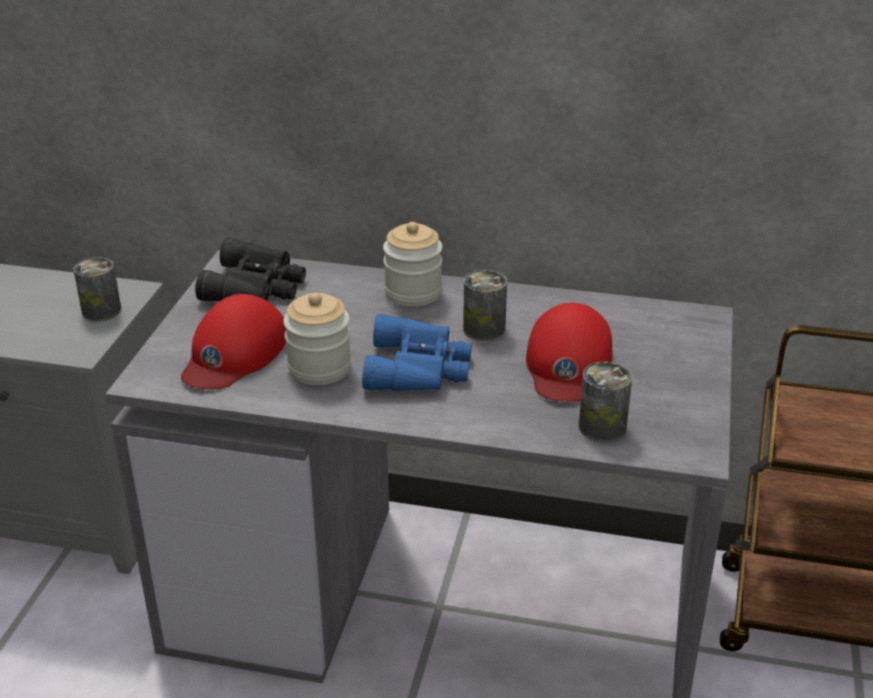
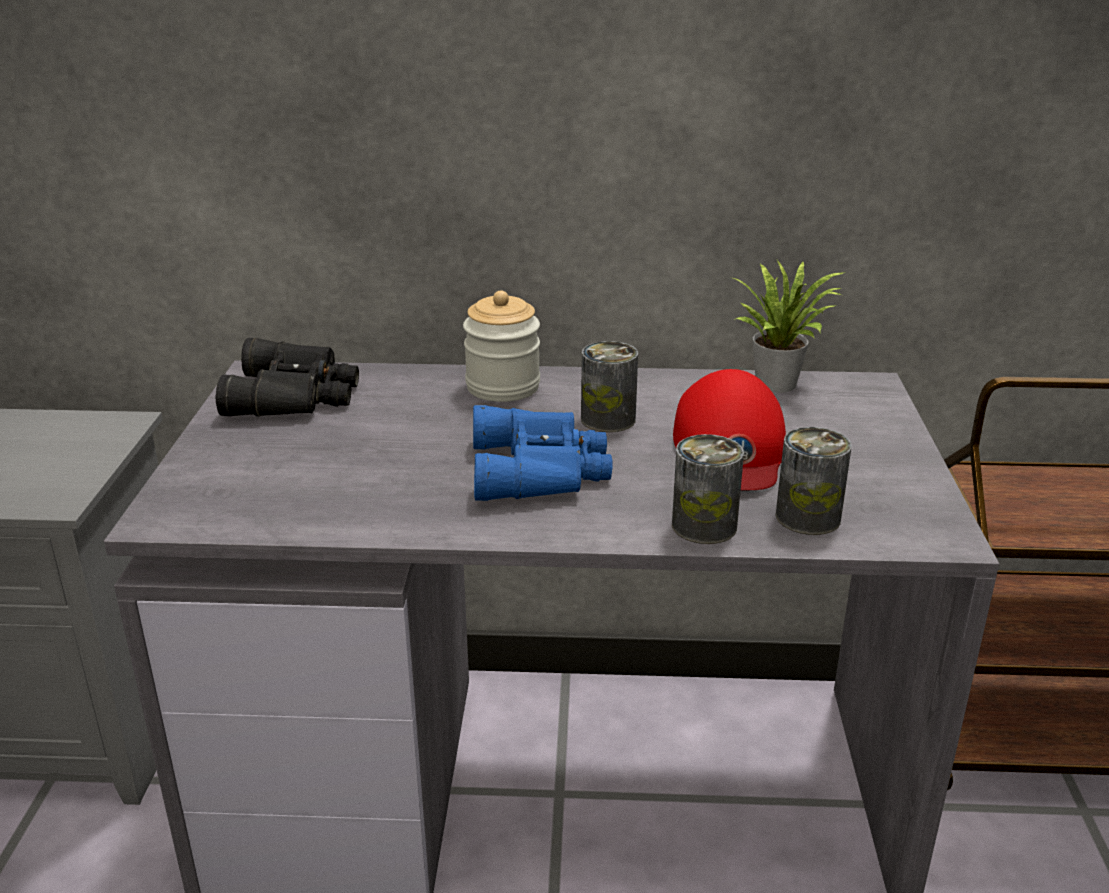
camera: 10 degrees left, 5 degrees down
can [74,257,121,321] -> can moved to [672,434,744,544]
red cap [181,294,286,389] -> none
jar [283,292,352,385] -> none
none -> potted plant [733,260,846,393]

